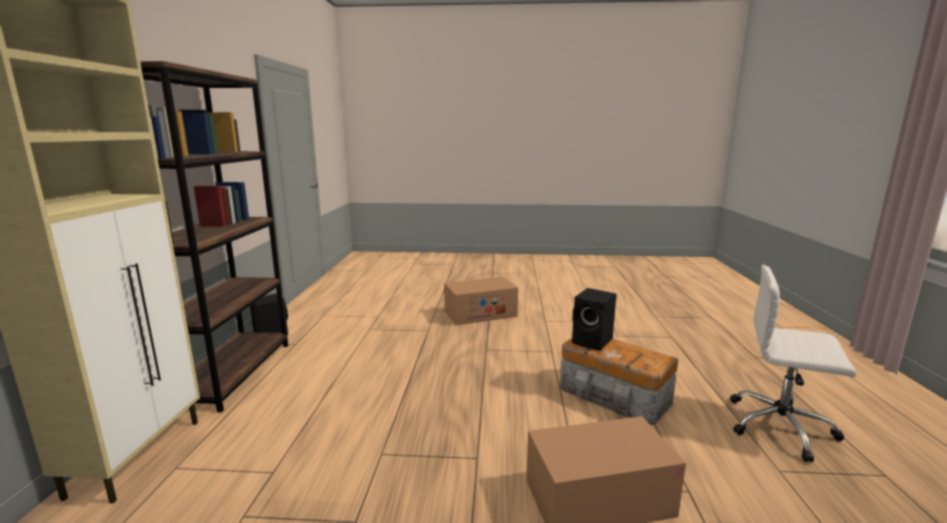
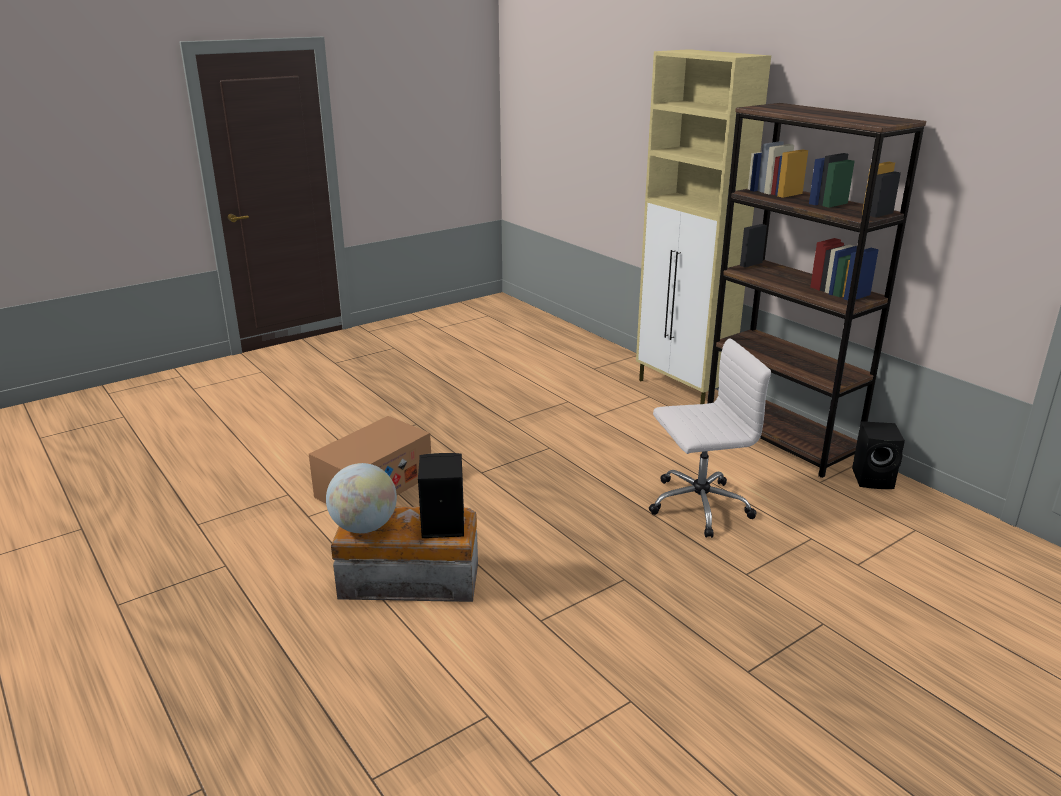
camera: 140 degrees right, 10 degrees up
cardboard box [444,277,518,325] -> none
white office chair [730,265,856,462] -> white office chair moved to [649,338,771,538]
none -> globe [326,463,397,533]

